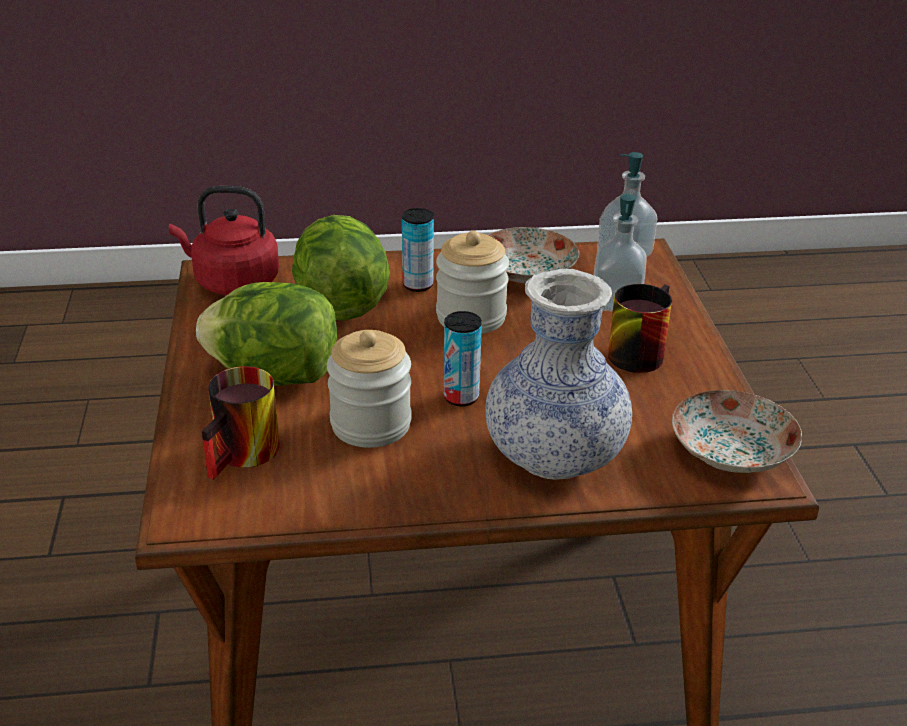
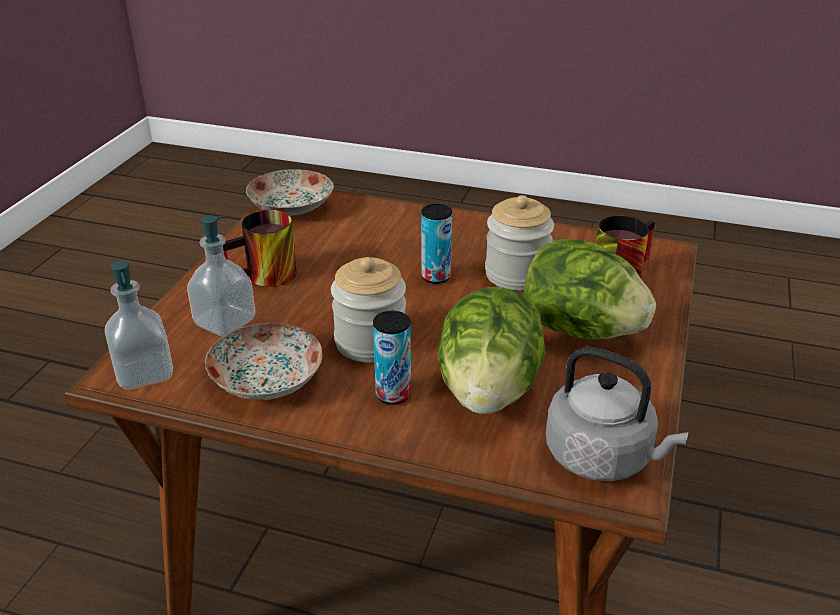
camera: 155 degrees left, 0 degrees up
red kettle [169,186,279,296] -> grey kettle [546,347,689,481]
vase [485,269,632,480] -> none

